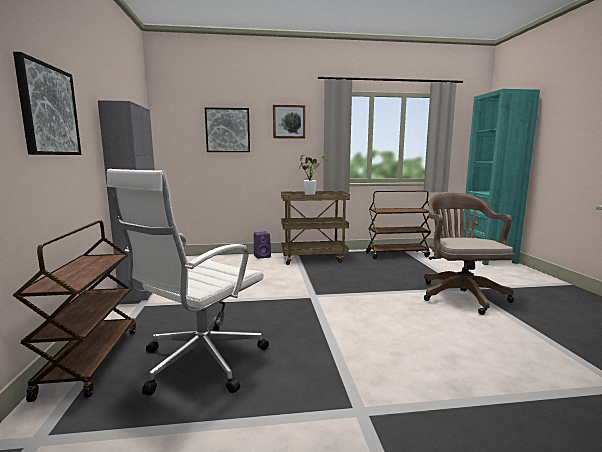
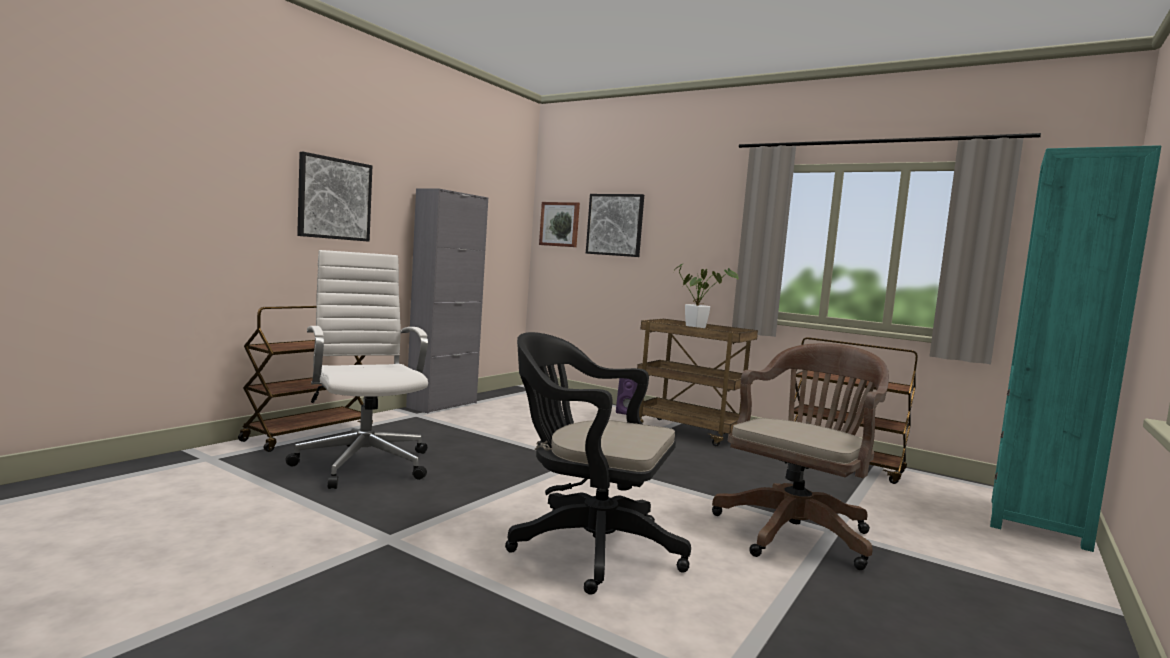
camera: 40 degrees right, 5 degrees down
white office chair [107,169,269,395] -> white office chair turned 75 degrees clockwise [285,250,428,489]
picture [273,105,305,139] -> picture moved to [539,202,580,247]
none -> black office chair [505,332,691,595]

